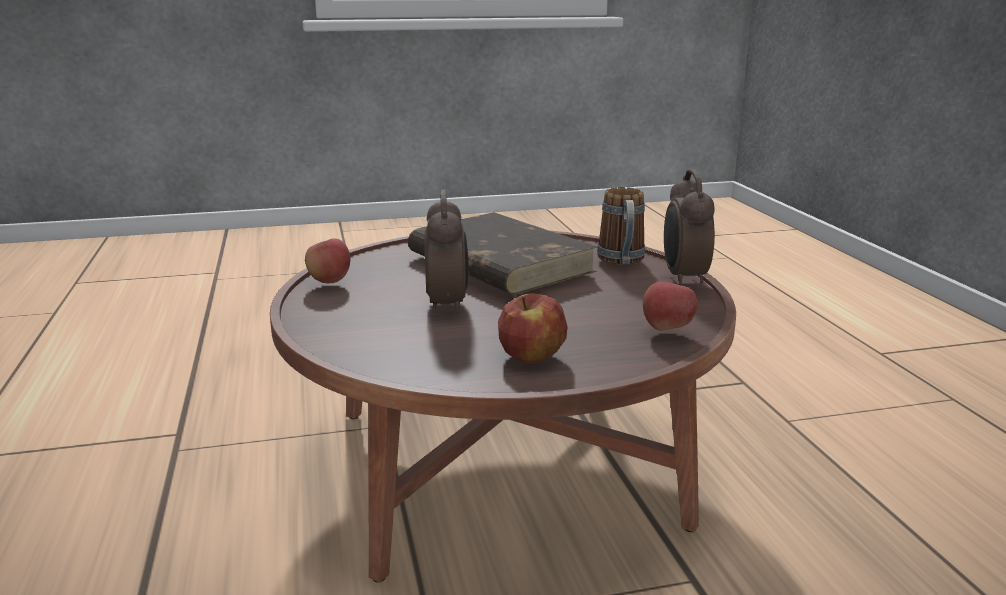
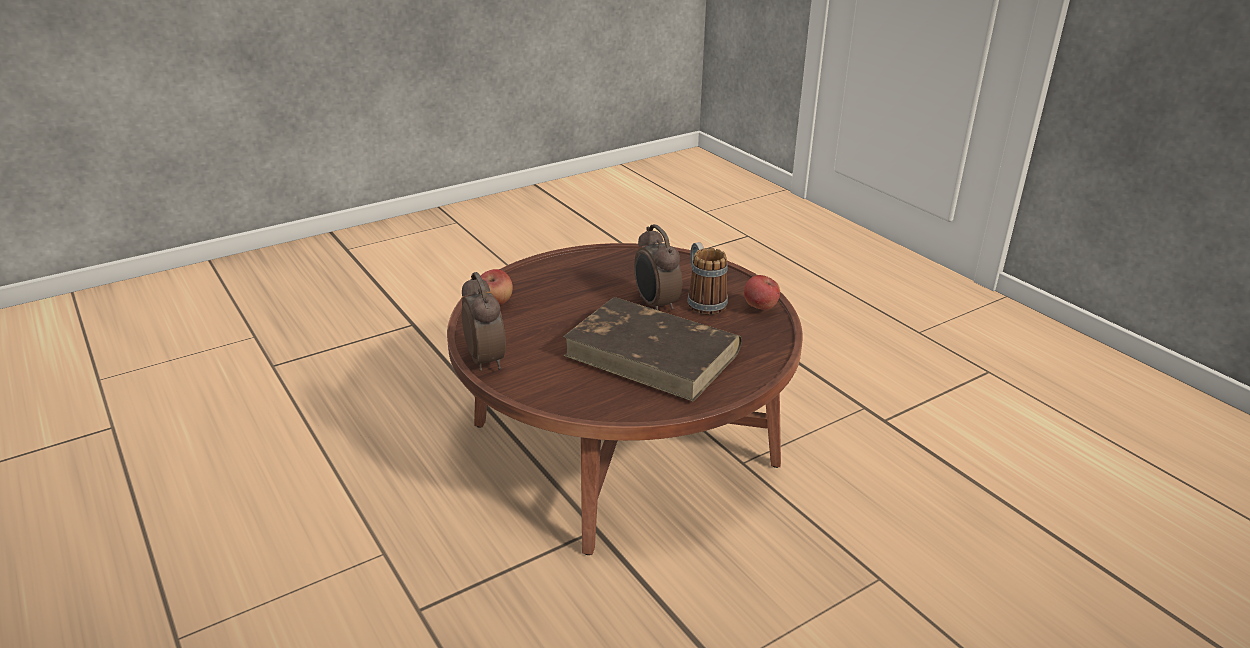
camera: 160 degrees right, 10 degrees up
apple [498,293,567,364] -> none
mug [597,187,645,265] -> mug moved to [687,242,728,315]

